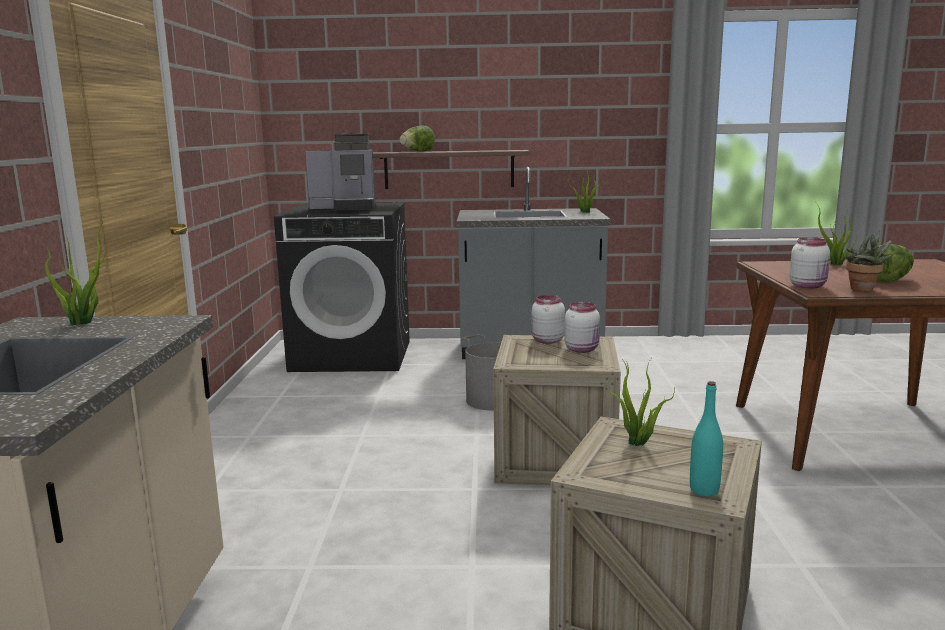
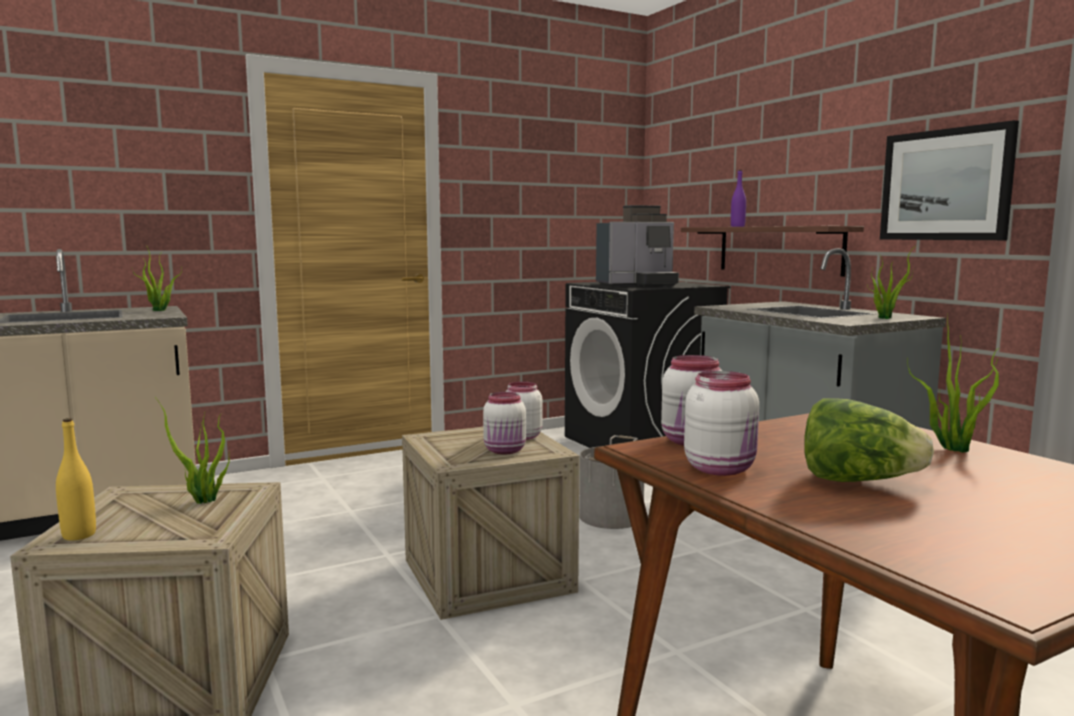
camera: 60 degrees right, 5 degrees down
coffee machine [305,133,375,212] -> coffee machine turned 75 degrees counterclockwise [596,205,679,287]
lettuce [400,126,435,152] -> purple bottle [731,170,746,227]
turquoise bottle [690,381,723,497] -> yellow bottle [56,418,96,540]
potted plant [845,231,894,291] -> white jar [684,371,759,476]
none -> picture [880,120,1019,240]

